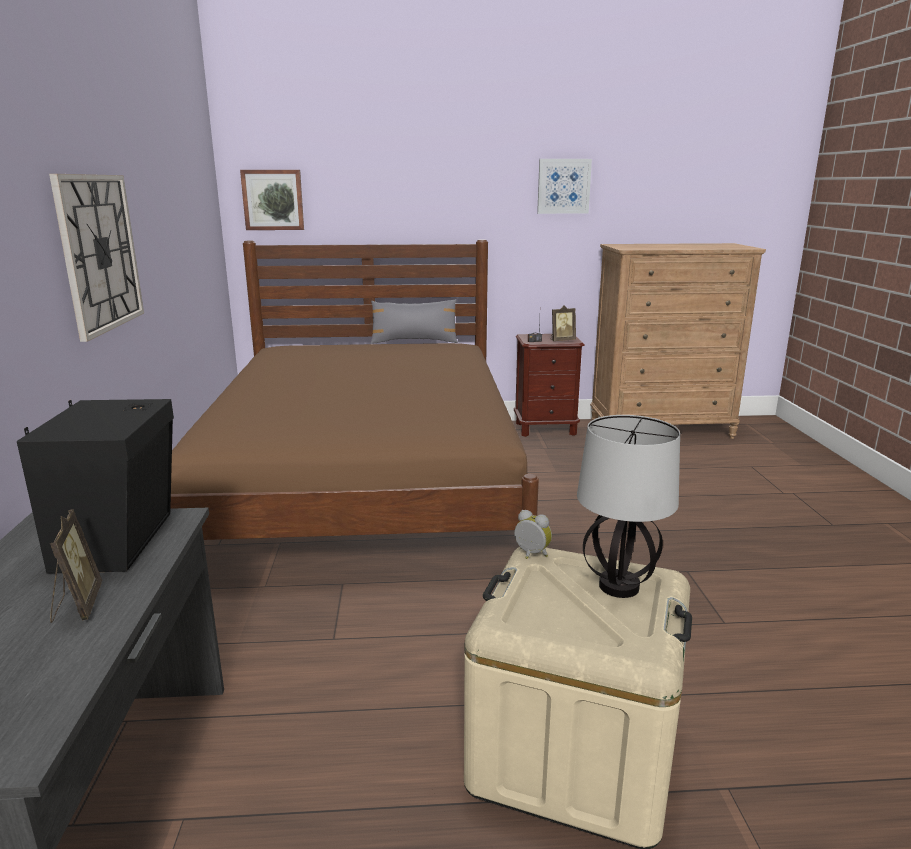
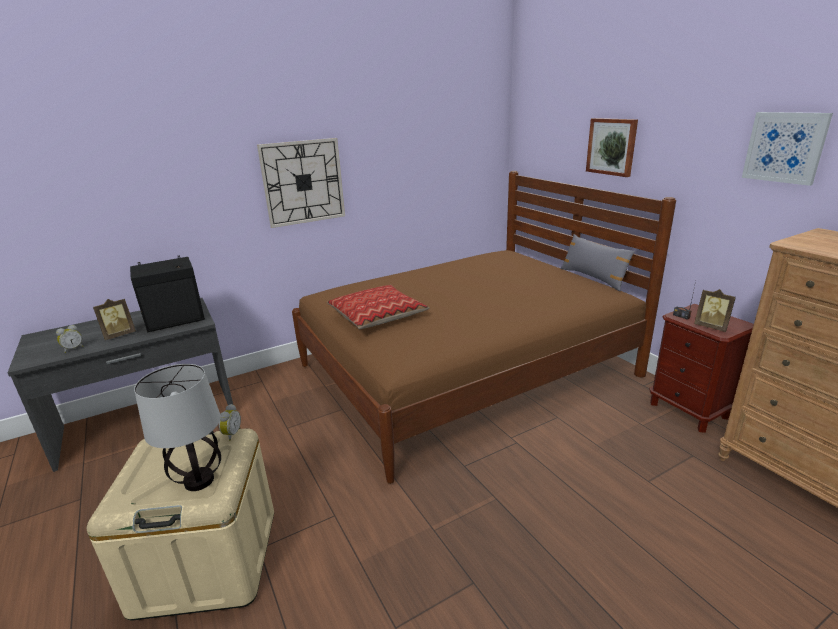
camera: 65 degrees right, 5 degrees up
picture [240,170,304,230] -> picture moved to [586,118,638,177]
none -> alarm clock [56,325,84,353]
none -> pillow [327,285,429,329]

